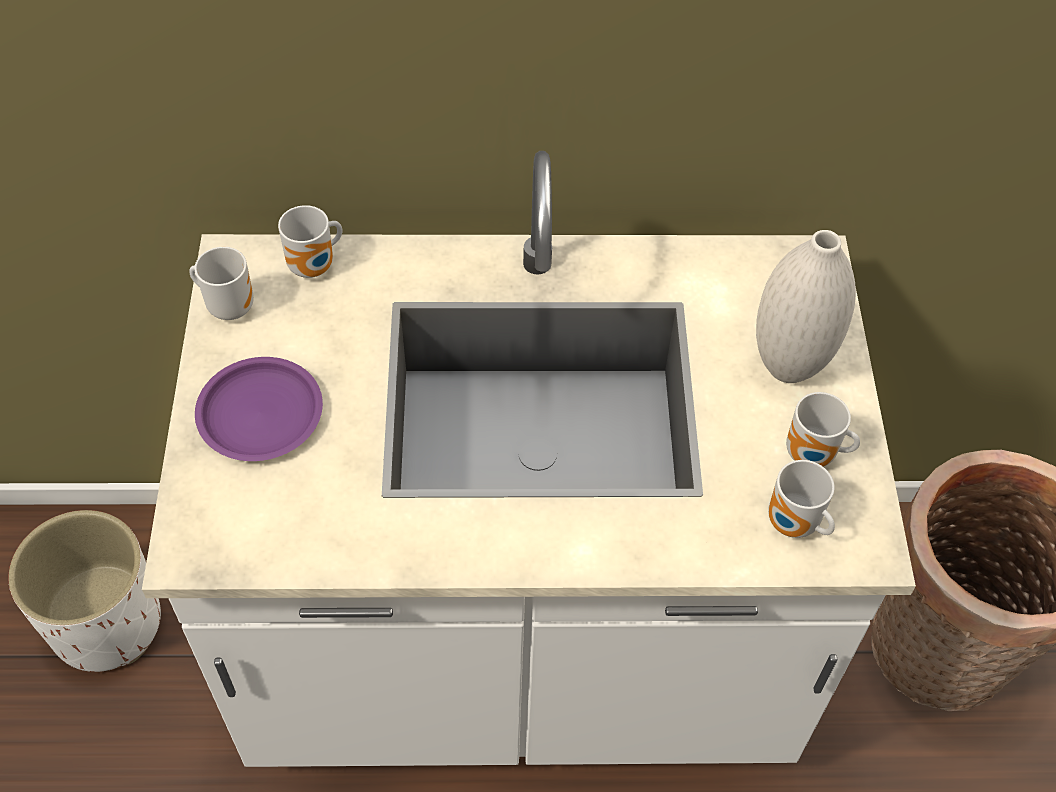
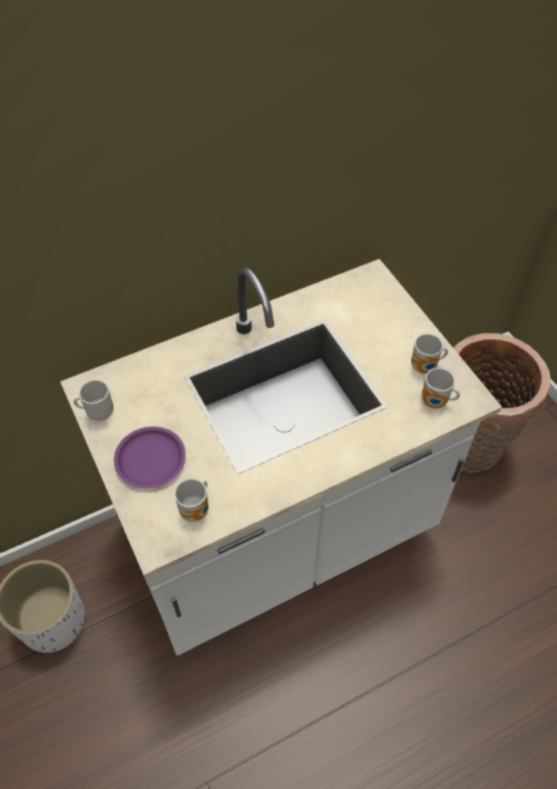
camera: 25 degrees left, 0 degrees up
mug [278,205,342,278] -> mug moved to [174,479,209,522]
white vase [756,230,856,383] -> none

